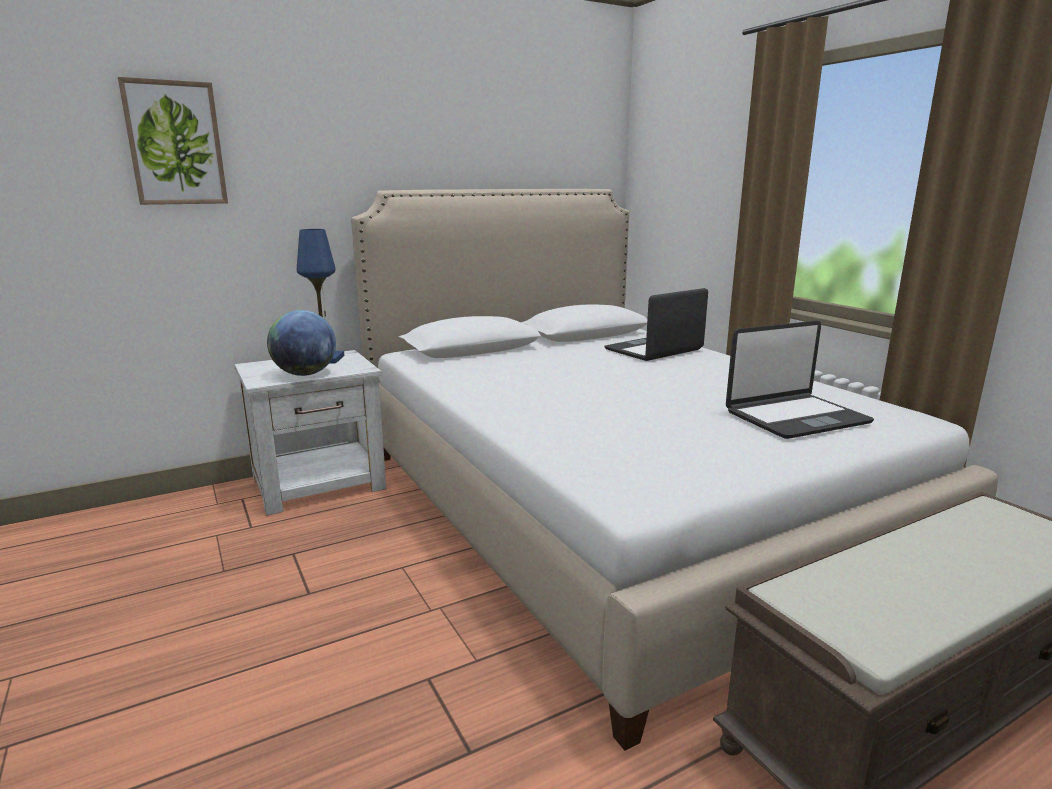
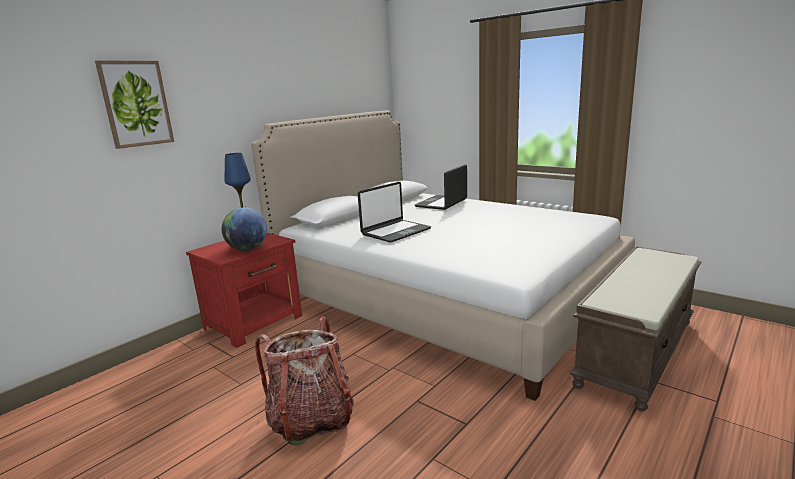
camera: 20 degrees left, 0 degrees up
white nightstand [234,350,386,515] -> red nightstand [186,233,302,348]
laptop [726,321,874,439] -> laptop moved to [358,182,431,243]
none -> backpack [255,317,354,446]

